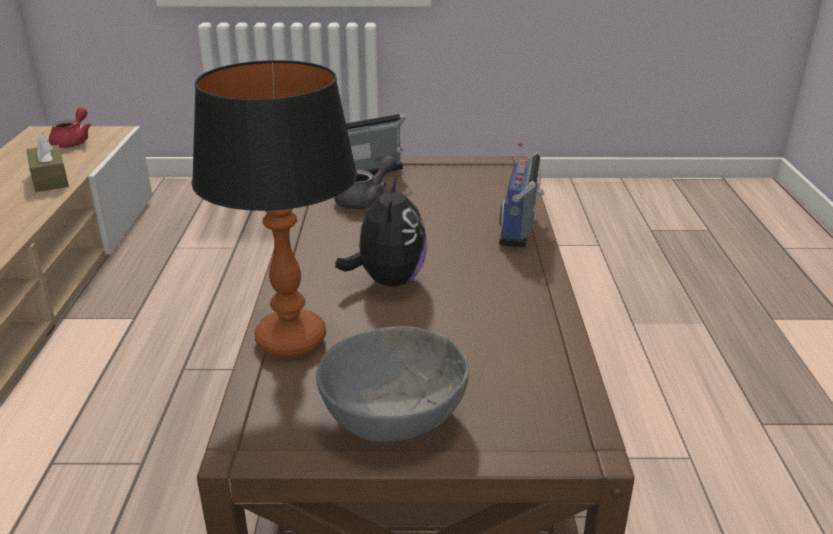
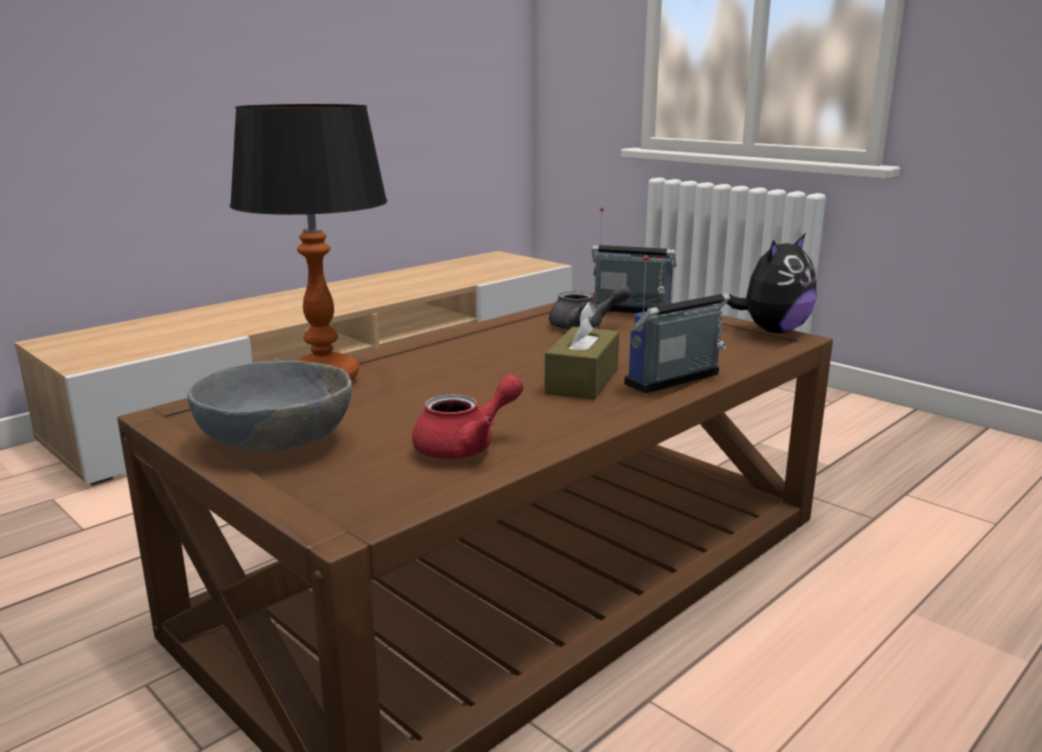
camera: 45 degrees right, 10 degrees down
brown tissue box [27,132,69,192] -> brown tissue box moved to [544,302,619,400]
red teapot [49,107,91,148] -> red teapot moved to [412,375,524,459]
plush toy [335,176,427,287] -> plush toy moved to [727,234,816,333]

